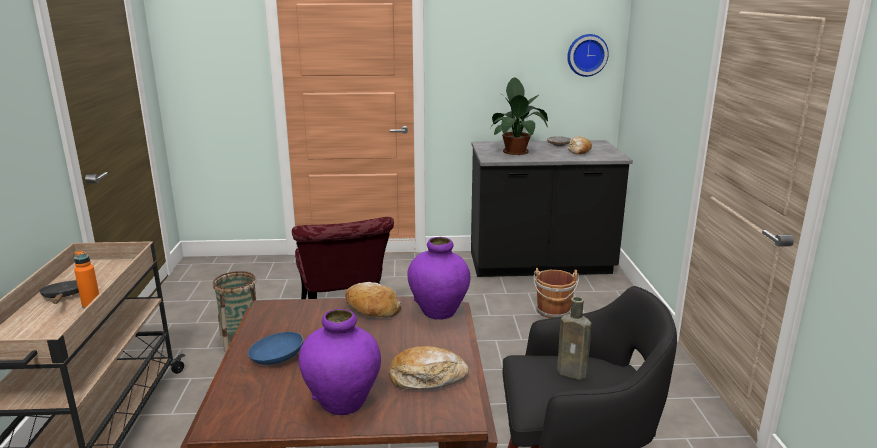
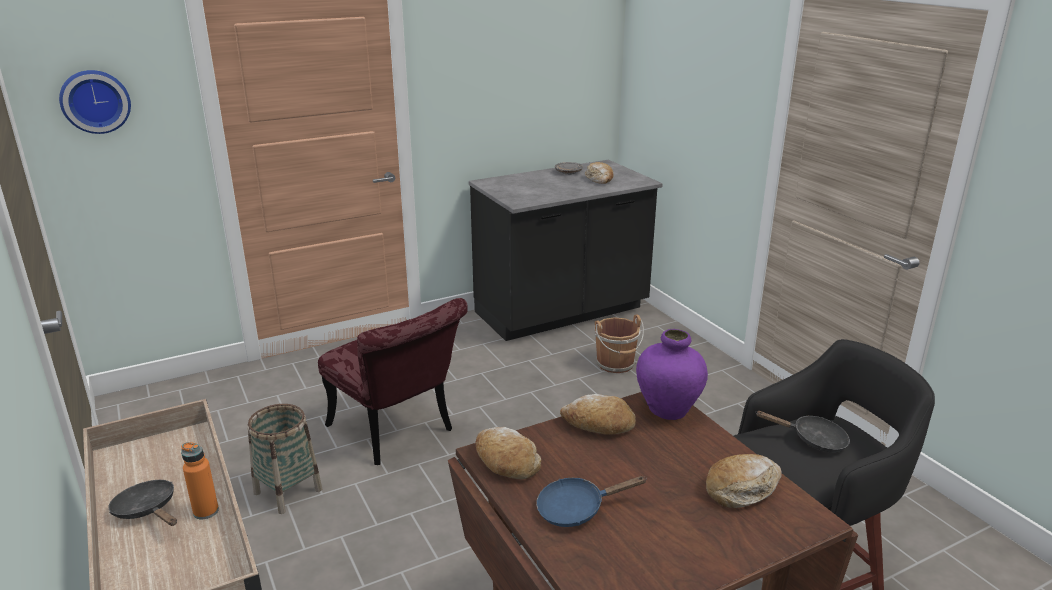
camera: 25 degrees left, 5 degrees up
purple vase [299,309,381,415] -> none
potted plant [490,77,548,155] -> none
brown bottle [557,297,592,380] -> black frying pan [755,411,850,452]
wall clock [567,34,609,77] -> wall clock moved to [59,70,131,134]
none -> bread [476,427,541,479]

